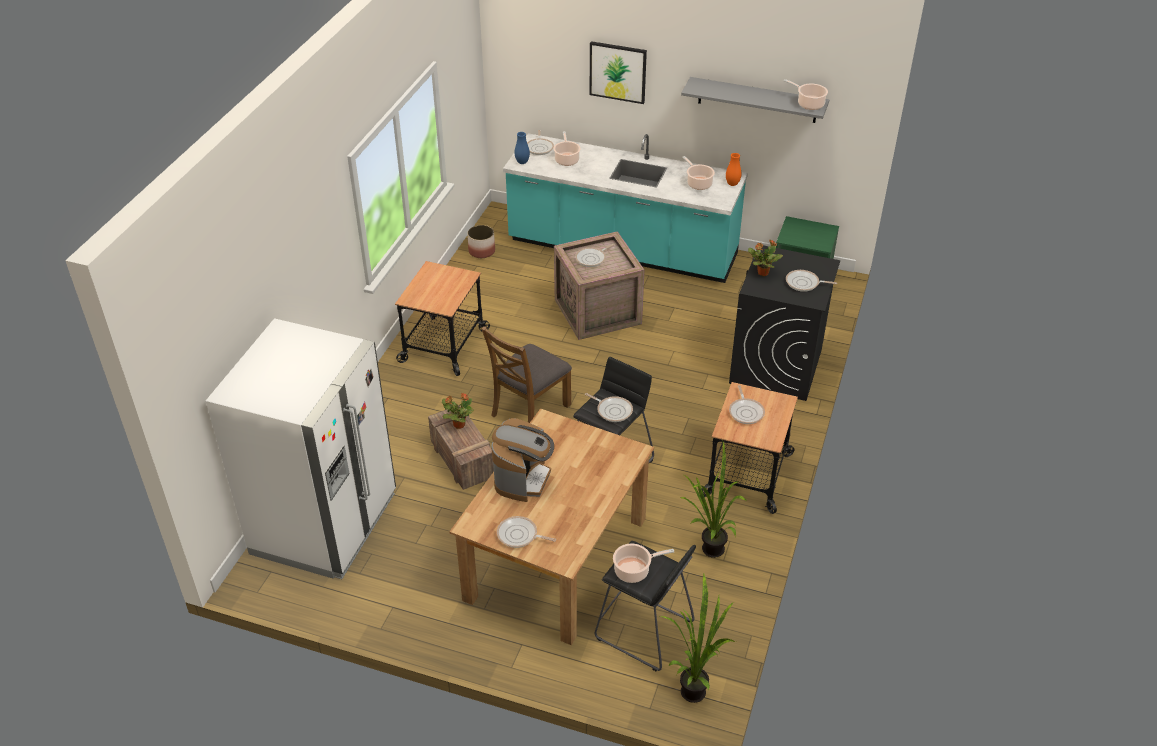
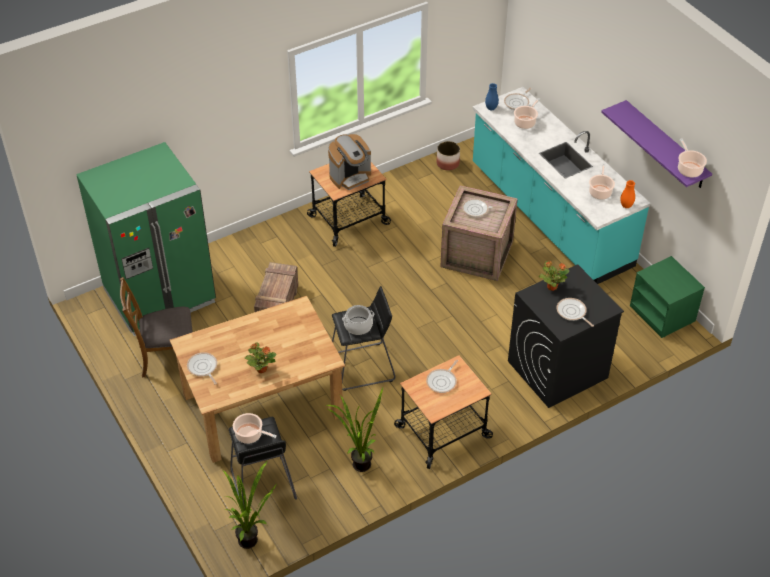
camera: 40 degrees right, 5 degrees up
white fridge [206,318,396,579] -> green fridge [76,142,216,336]
potted plant [442,393,474,429] -> potted plant moved to [245,342,276,373]
brown chair [482,326,572,423] -> brown chair moved to [120,277,193,377]
coffee machine [491,418,554,502] -> coffee machine moved to [328,134,371,190]
frying pan [585,393,633,422] -> cooking pot [342,305,374,335]
picture [590,41,647,104] -> none
grey shelf [681,77,829,123] -> purple shelf [601,100,712,188]

